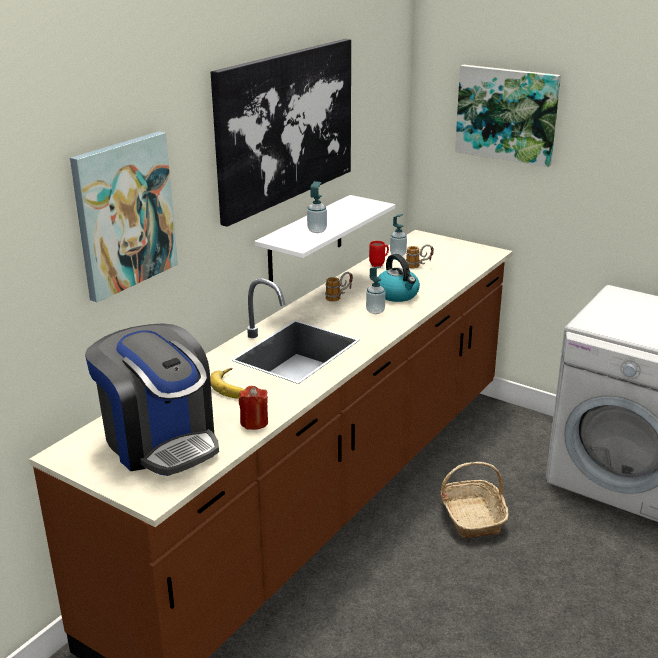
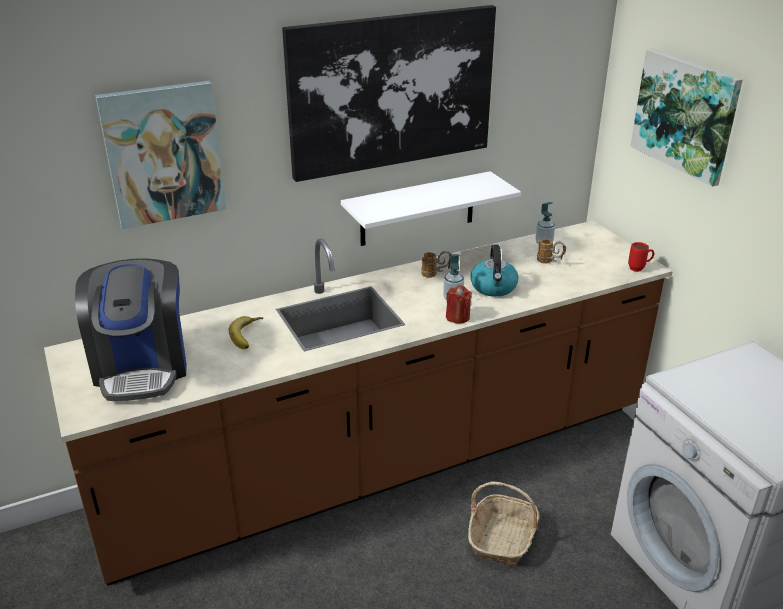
camera: 30 degrees right, 5 degrees up
red candle [239,386,268,430] -> red candle moved to [446,285,472,323]
soap dispenser [307,181,327,233] -> none
red mug [369,241,389,267] -> red mug moved to [628,242,654,272]

